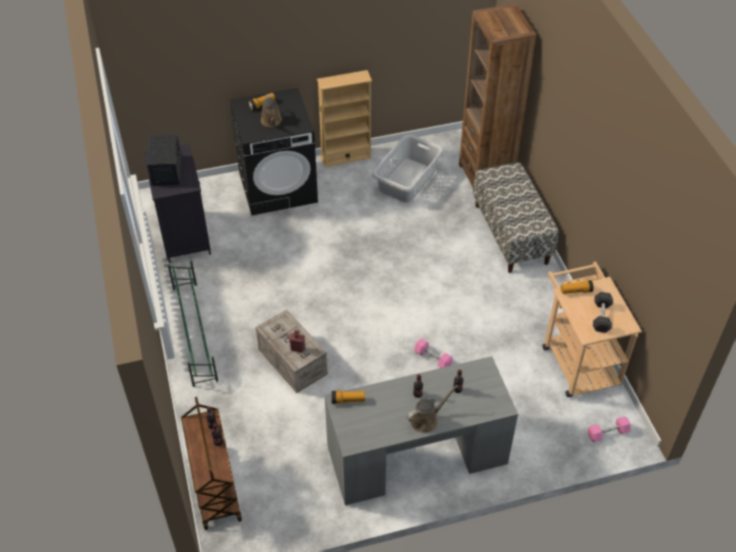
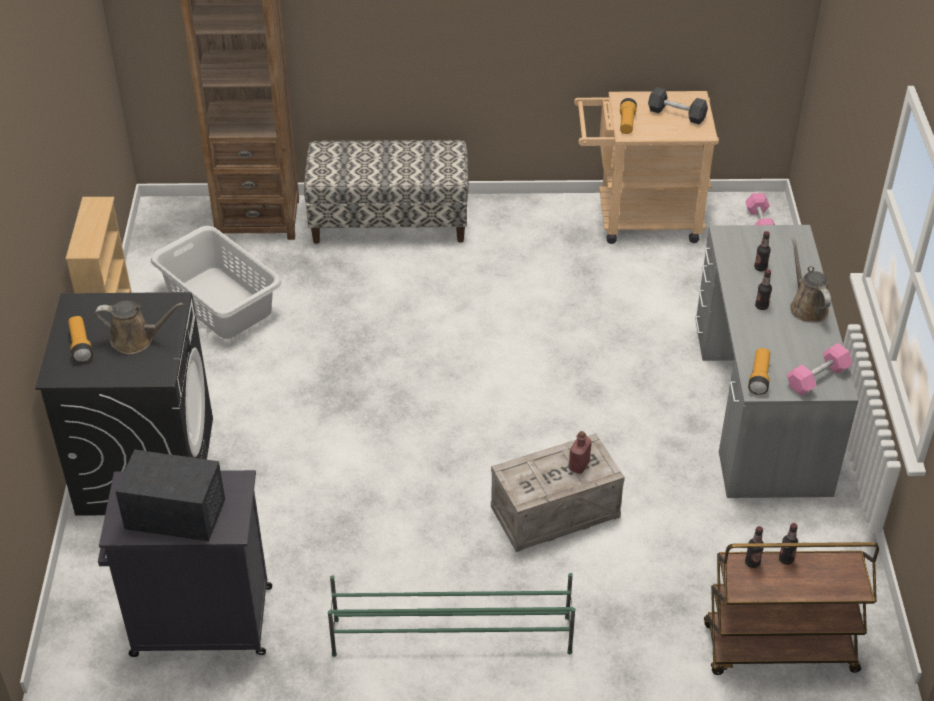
camera: 75 degrees left, 5 degrees down
pink dumbbell [414,339,453,368] -> pink dumbbell moved to [787,343,852,396]

